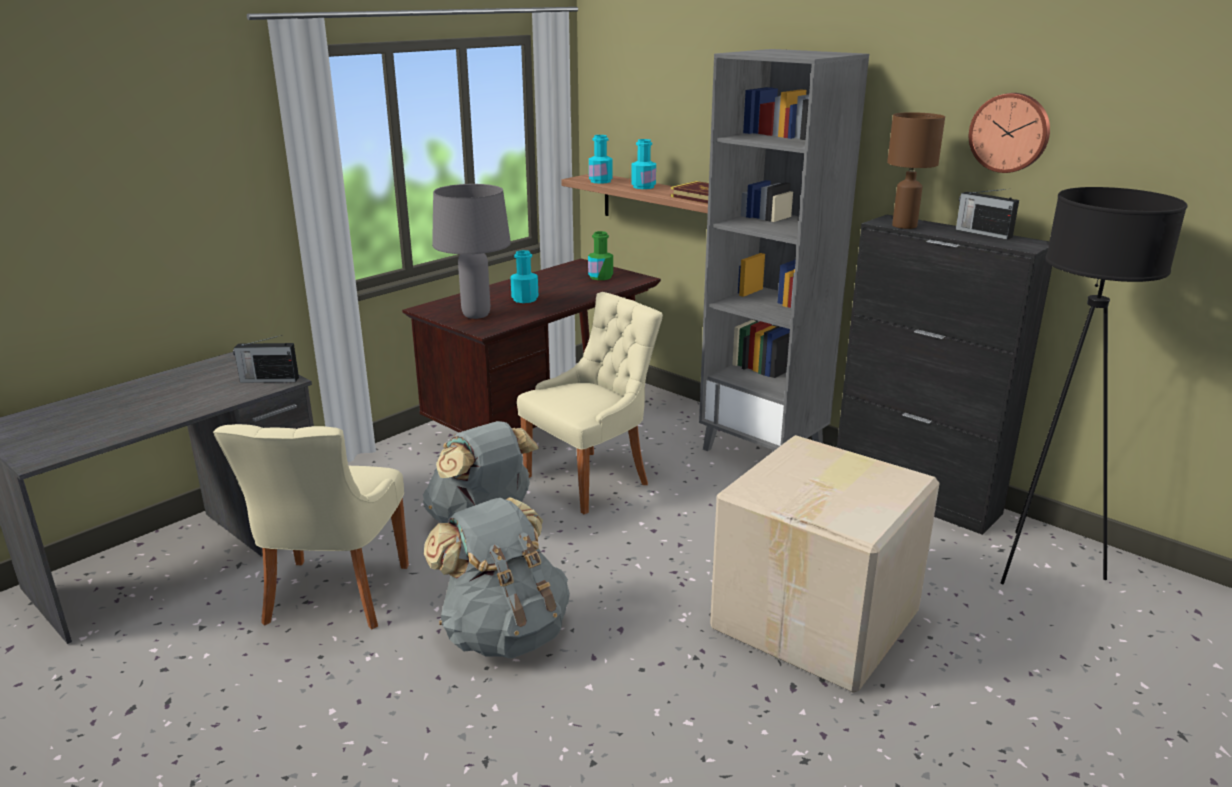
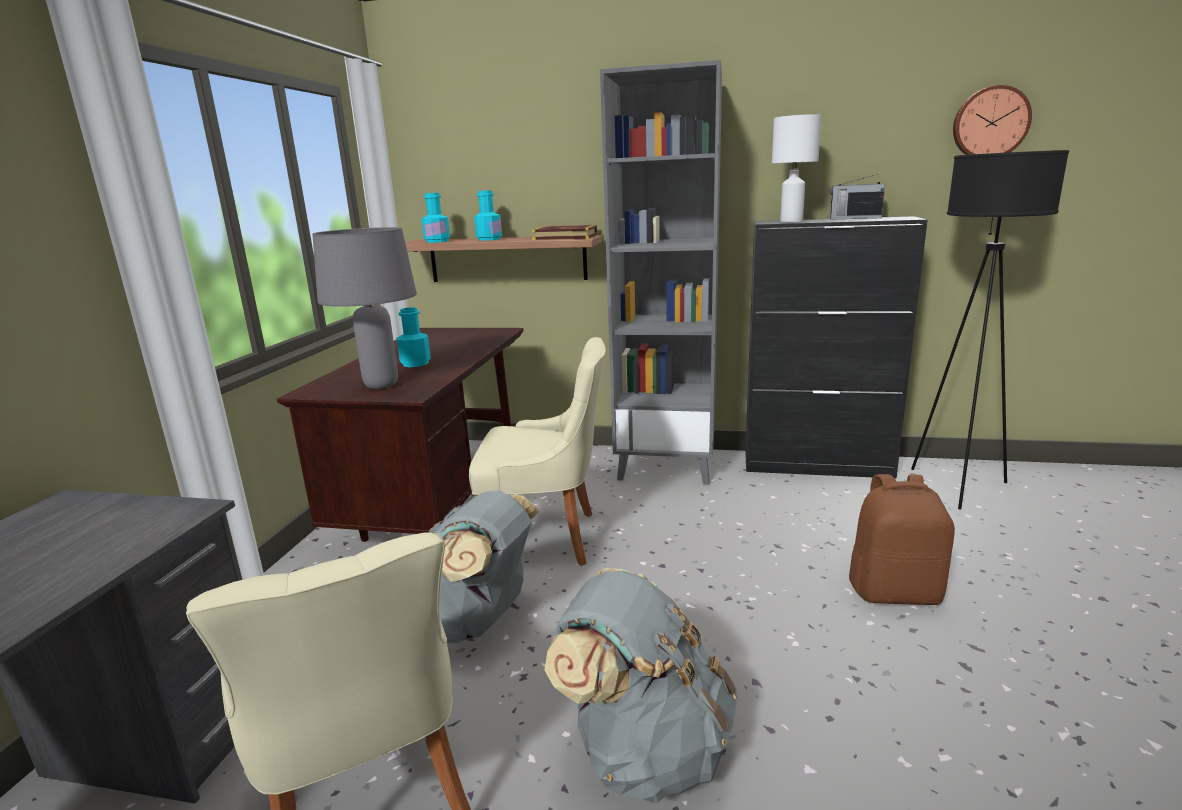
camera: 30 degrees left, 5 degrees down
radio [233,335,299,383] -> none
beige chair [517,292,663,514] -> beige chair turned 75 degrees clockwise [469,337,606,566]
green bottle [588,231,613,280] -> none
cardboard box [710,435,940,693] -> brown backpack [849,474,955,605]
brown table lamp [887,112,945,229] -> white table lamp [772,114,821,223]
wall clock [969,93,1050,173] -> wall clock moved to [953,85,1032,155]

